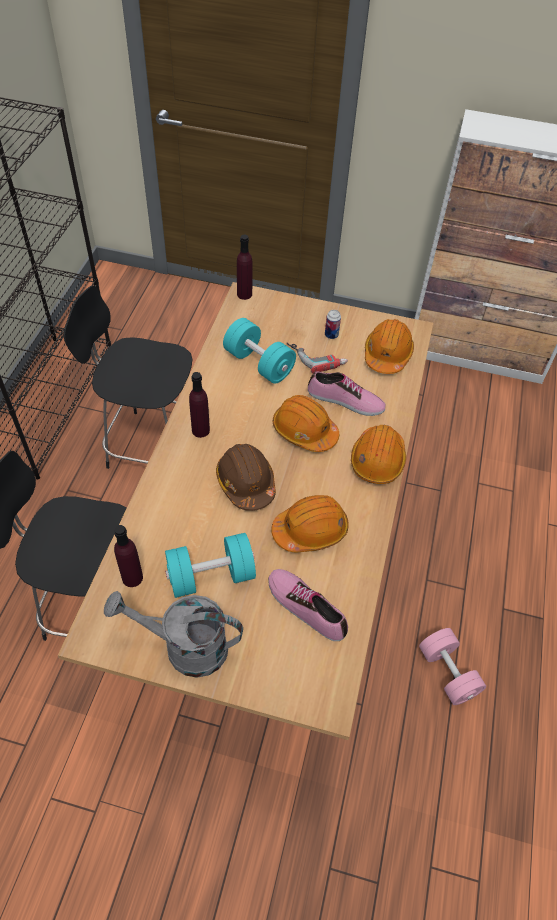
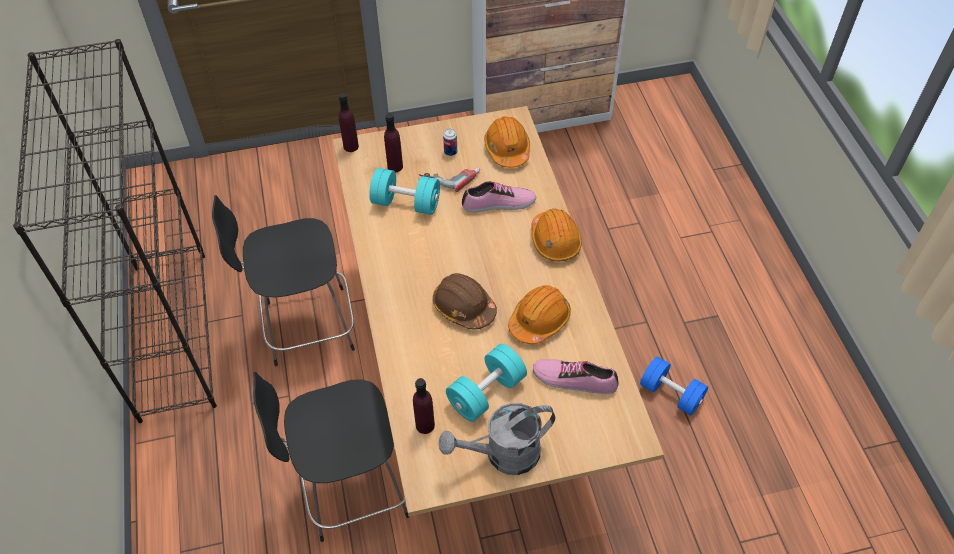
camera: 25 degrees left, 0 degrees up
purple bottle [189,372,210,438] -> purple bottle moved to [384,113,403,172]
orange hard hat [273,395,339,452] -> none
pink dumbbell [419,628,486,705] -> blue dumbbell [640,356,708,415]

